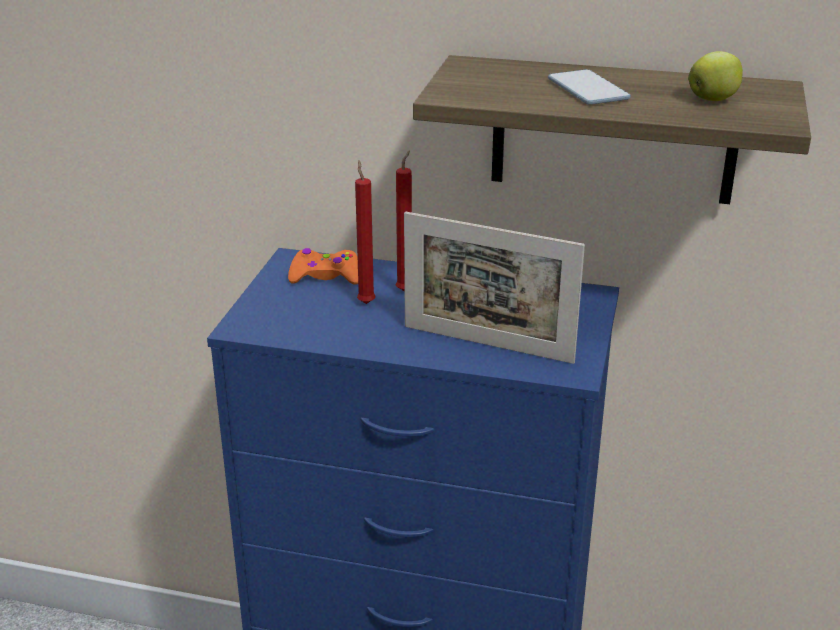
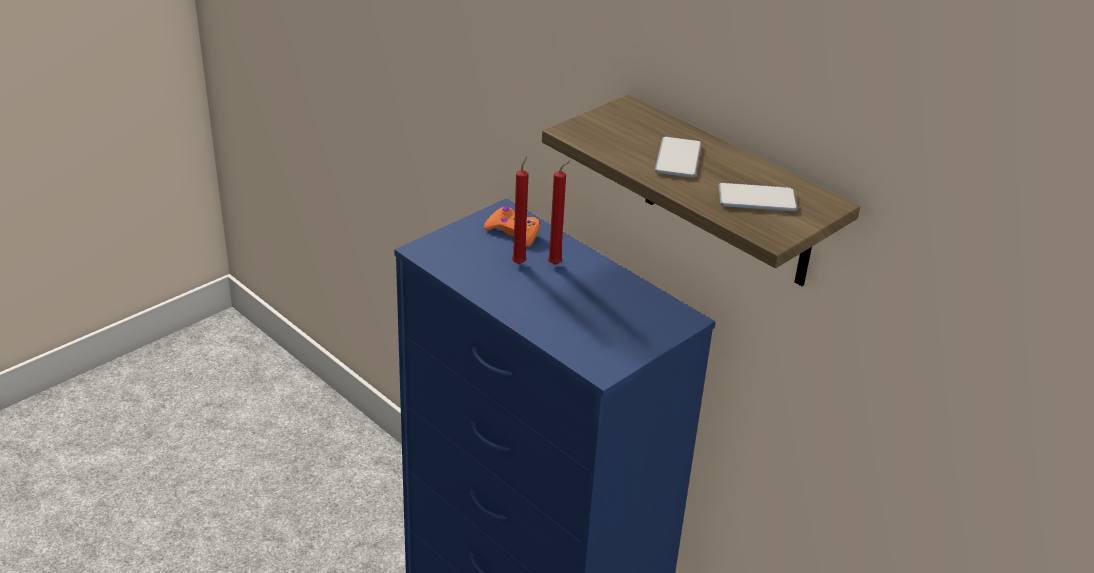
camera: 30 degrees right, 5 degrees up
picture frame [404,212,585,364] -> none
apple [688,51,743,101] -> phone [719,183,797,211]

